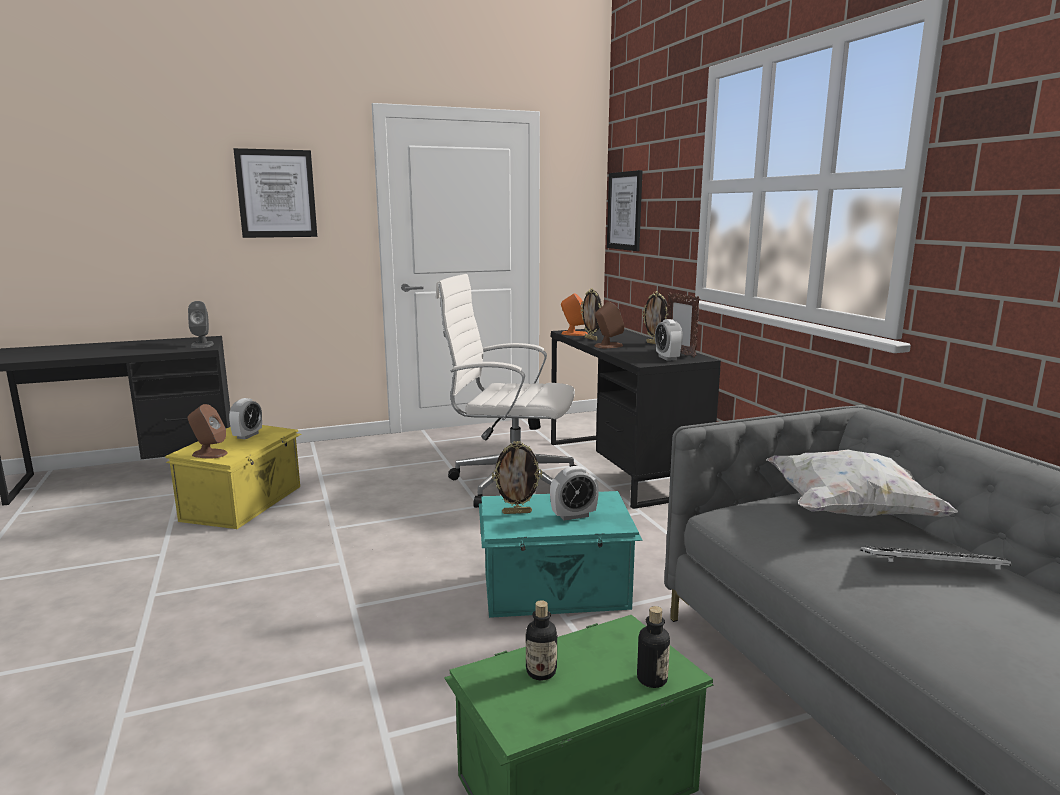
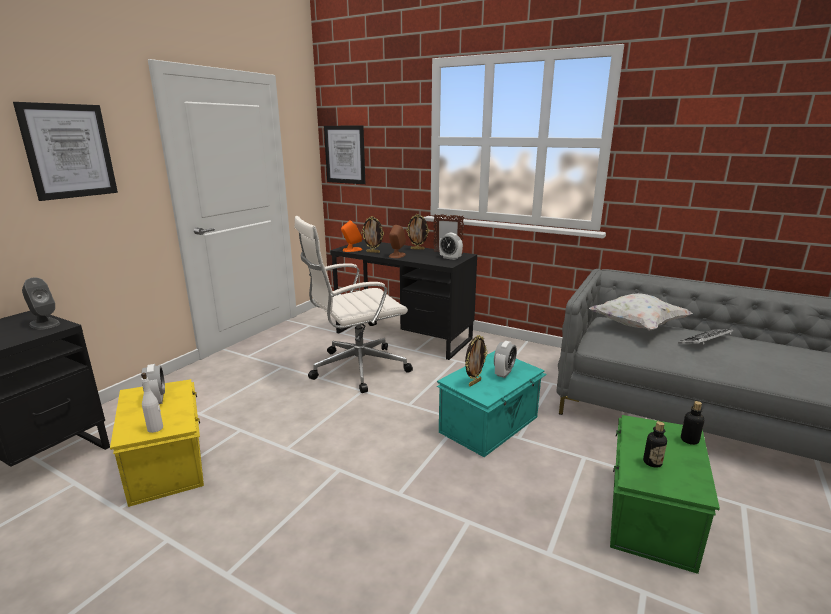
camera: 40 degrees left, 5 degrees up
brown speaker [188,404,227,459] -> white bottle [141,373,163,433]

